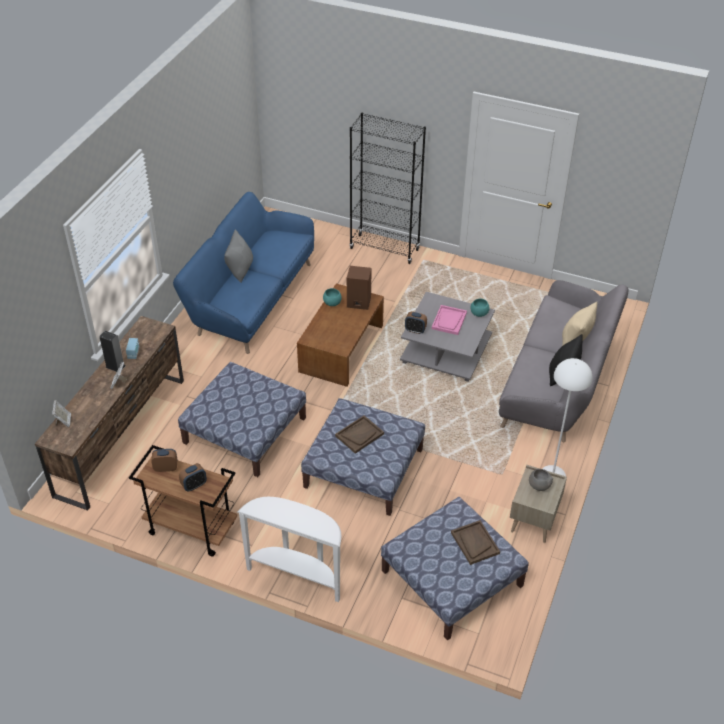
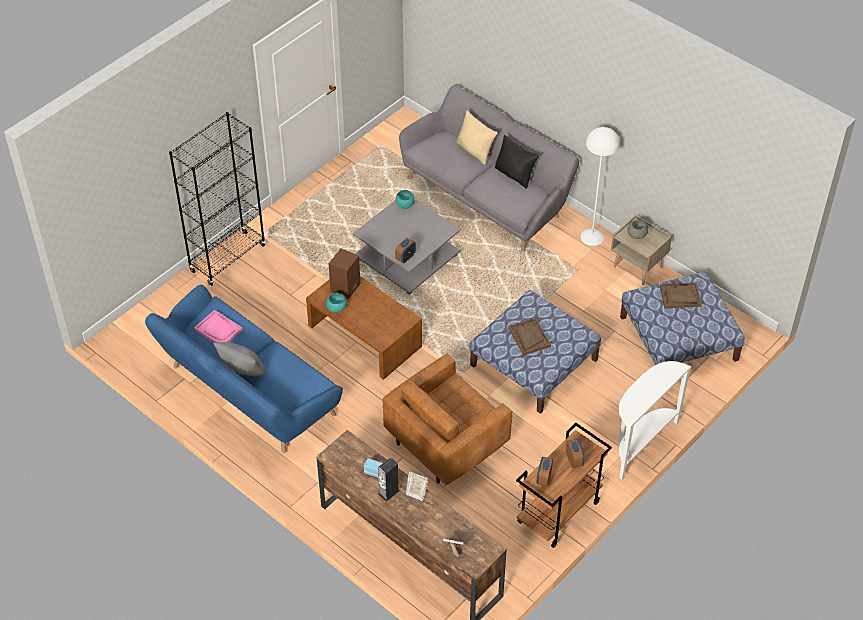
camera: 70 degrees left, 5 degrees up
ottoman [178,362,306,477] -> brown armchair [383,354,513,485]
pink tray [432,305,467,335] -> pink tray moved to [194,310,243,342]

